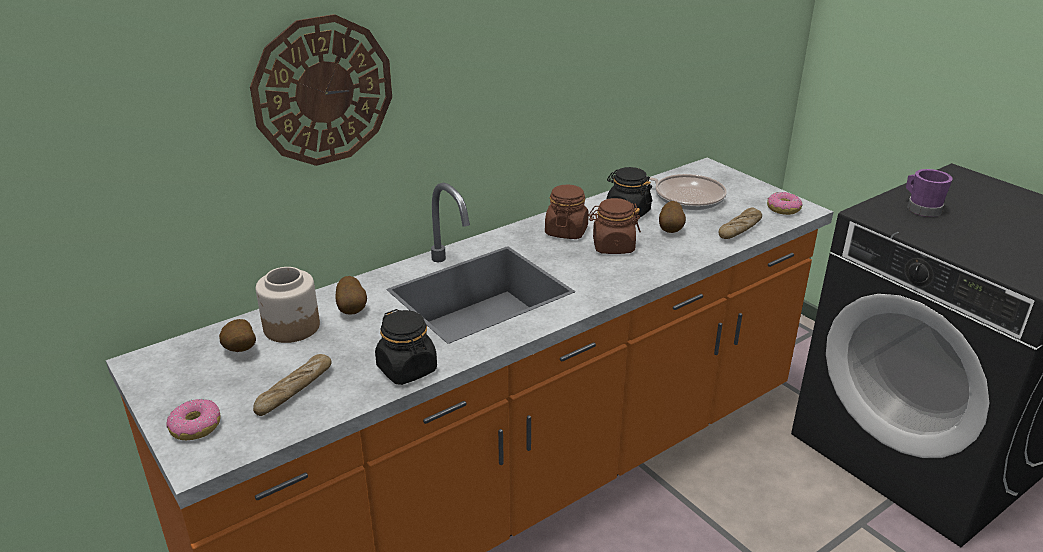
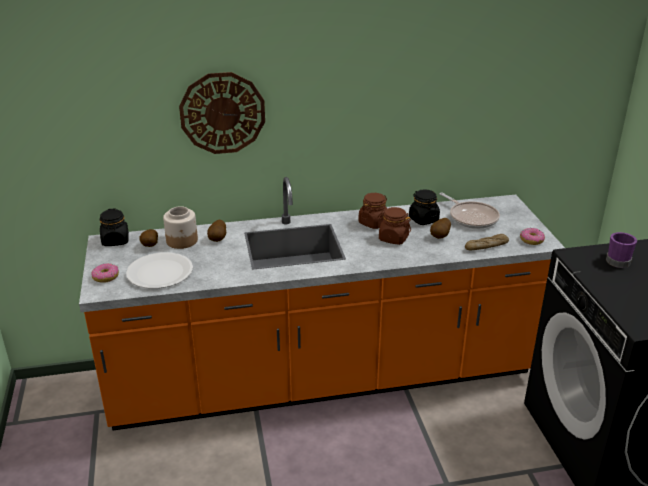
camera: 25 degrees right, 0 degrees up
bread [253,354,331,416] -> white plate [126,252,193,289]
black jar [375,309,437,385] -> black jar moved to [100,208,129,246]

